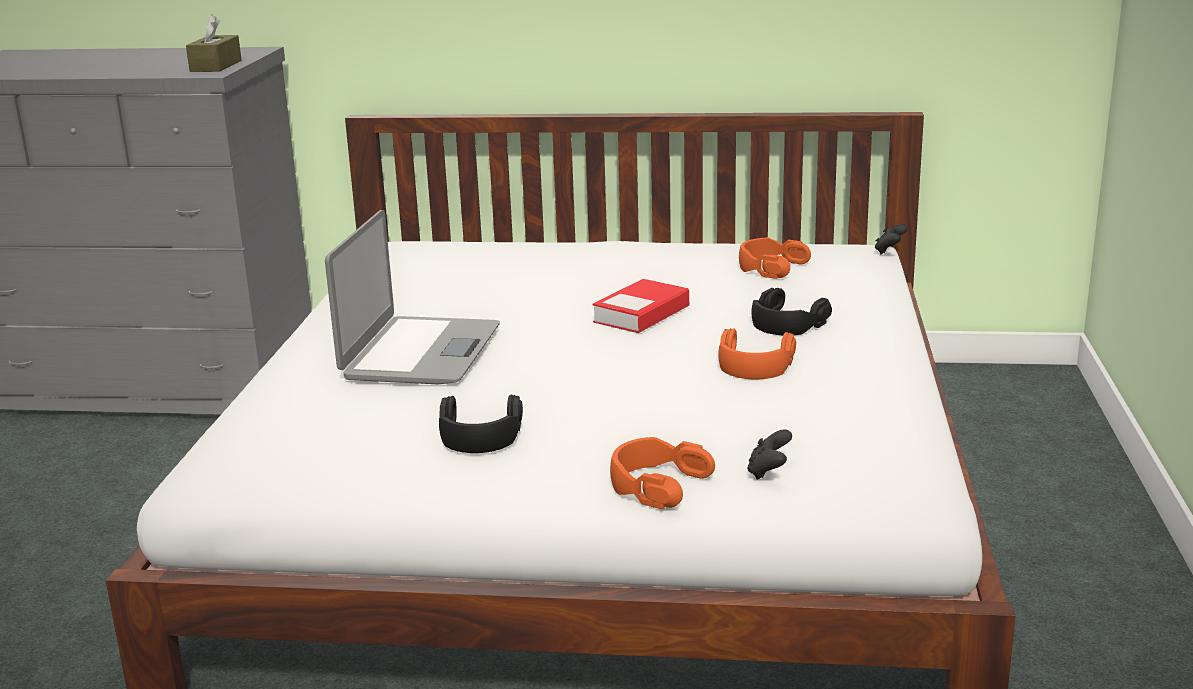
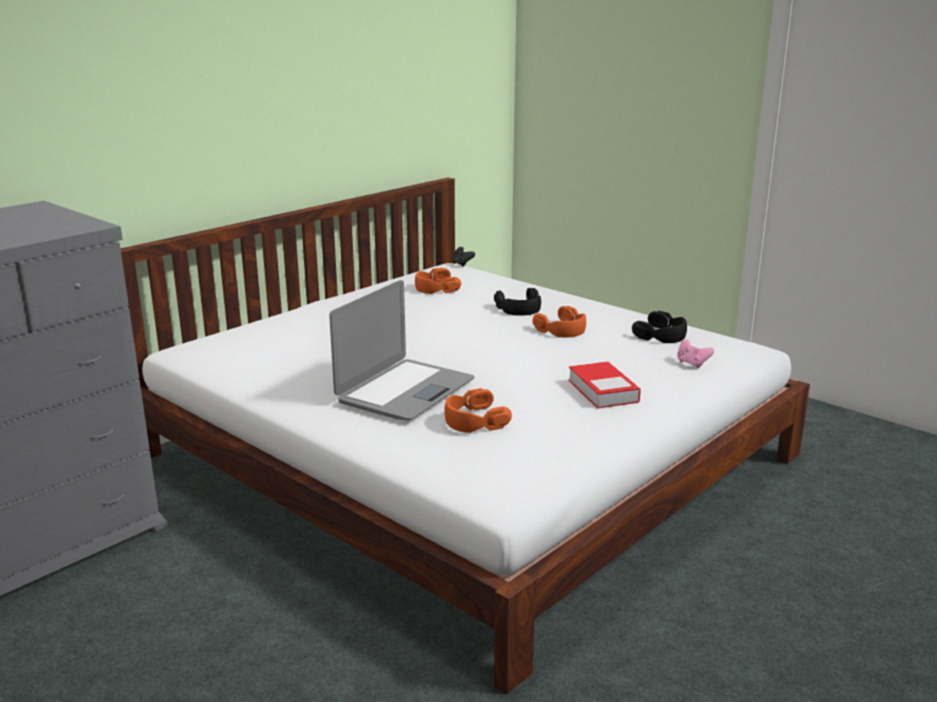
camera: 55 degrees left, 0 degrees up
brown tissue box [186,14,242,72] -> none
laptop [325,210,500,384] -> laptop turned 75 degrees clockwise [329,280,474,421]
black headphones [439,394,523,453] -> black headphones moved to [632,311,687,343]
book [593,279,689,333] -> book moved to [569,362,641,409]
orange headphones [610,437,715,509] -> orange headphones moved to [444,388,512,433]
black game controller [747,429,792,480] -> pink game controller [677,339,714,368]

